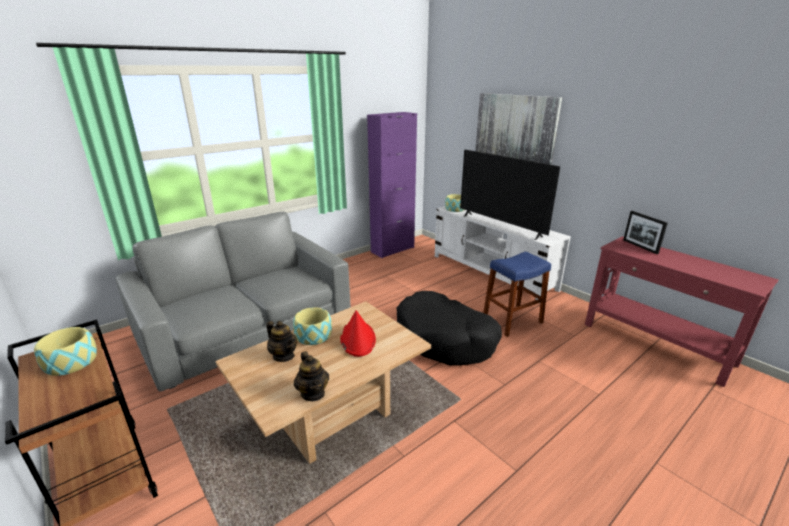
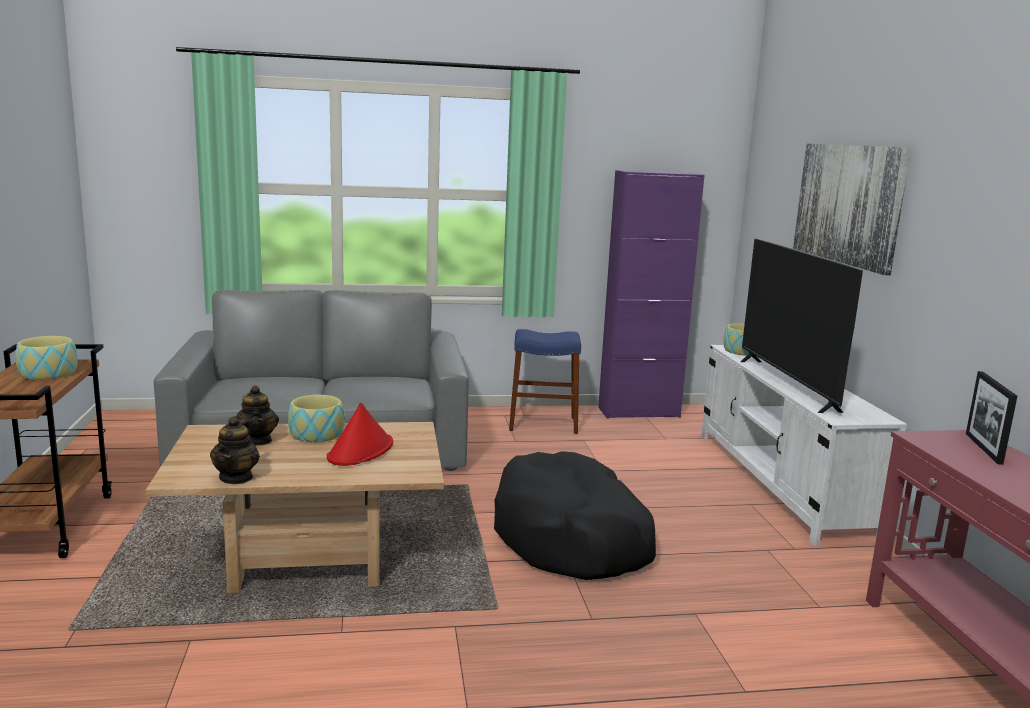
camera: 30 degrees right, 10 degrees down
blue stool [483,252,551,337] -> blue stool moved to [509,329,581,434]

